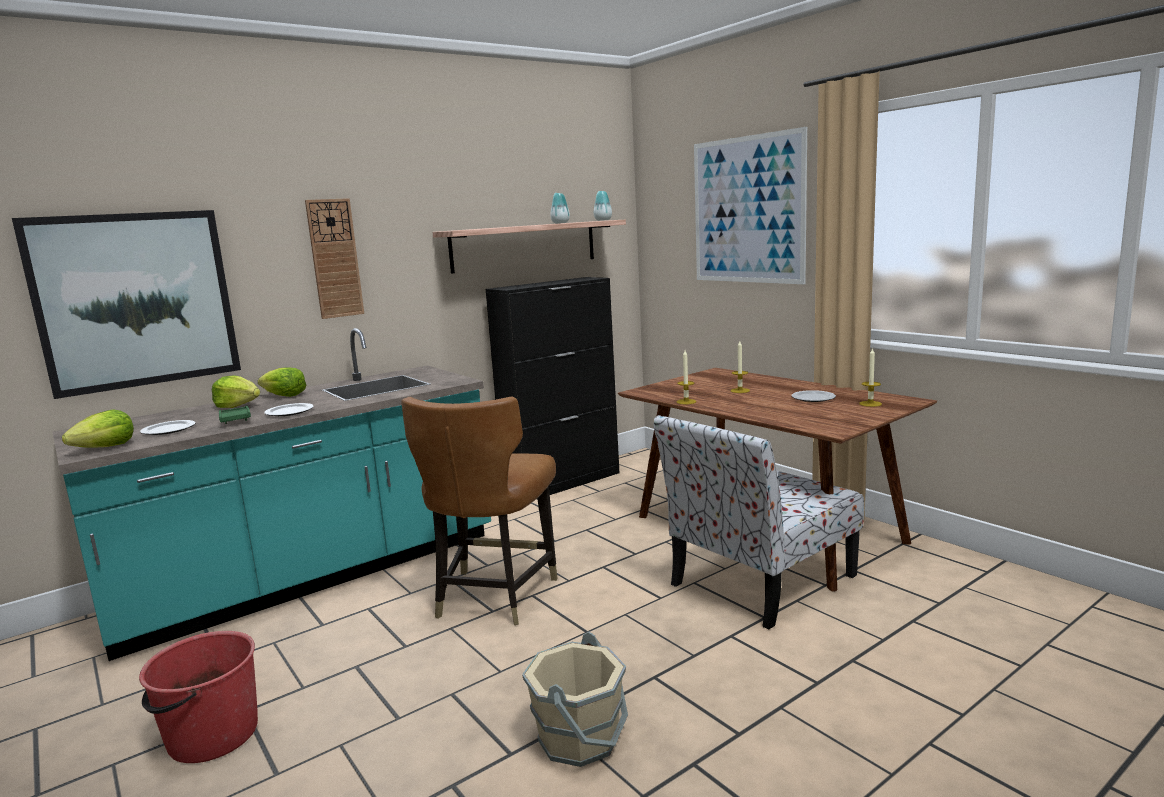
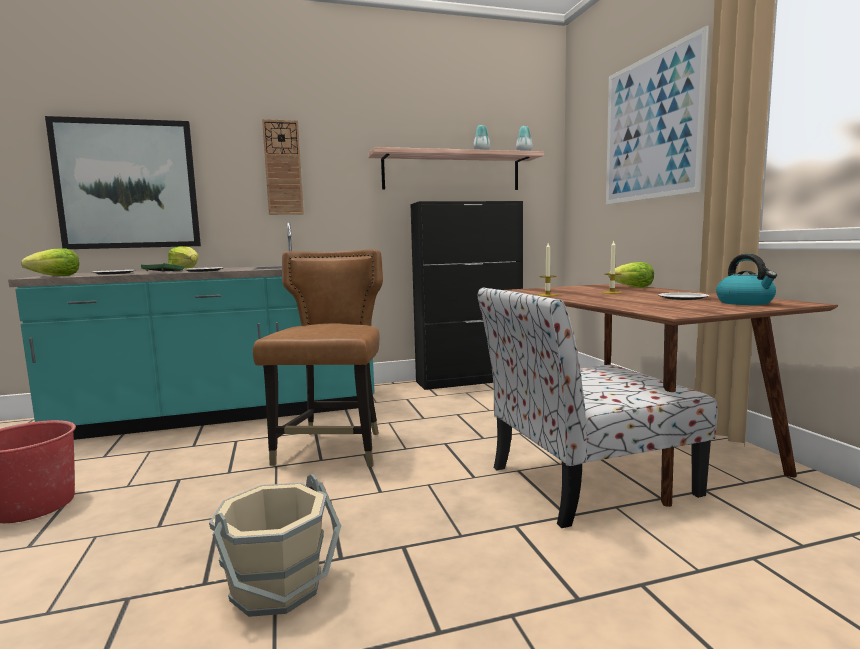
camera: 20 degrees right, 5 degrees down
lettuce [258,367,306,397] -> lettuce moved to [609,262,654,288]
brown chair [401,396,558,625] -> brown chair turned 150 degrees clockwise [253,249,383,467]
candle [859,347,882,407] -> kettle [716,254,777,305]

